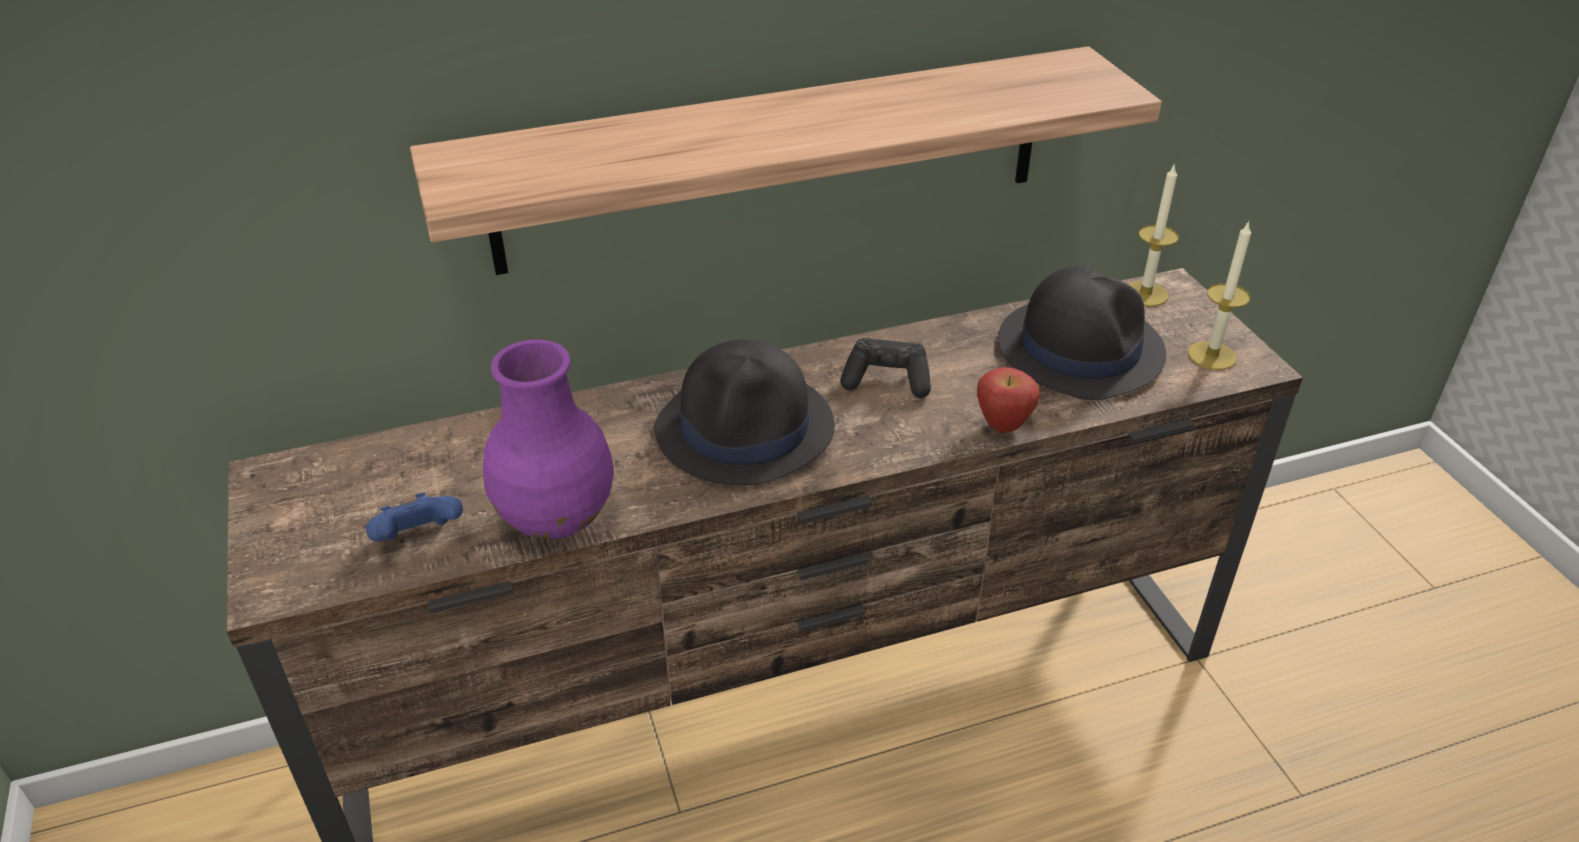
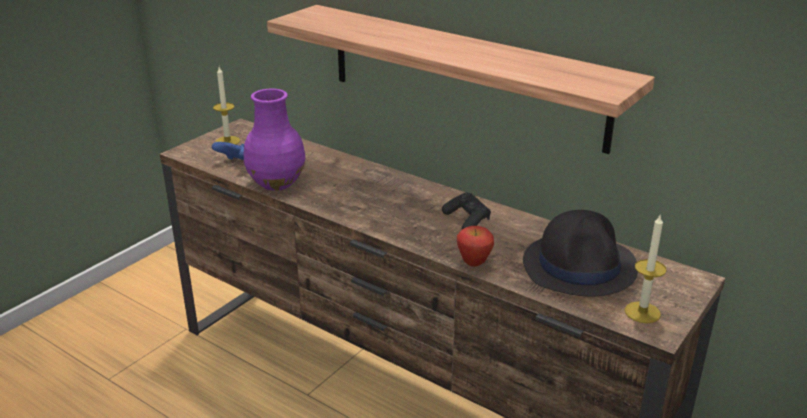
camera: 55 degrees right, 10 degrees down
black hat [655,339,835,485] -> none
candle [1128,163,1179,307] -> candle moved to [213,67,240,145]

